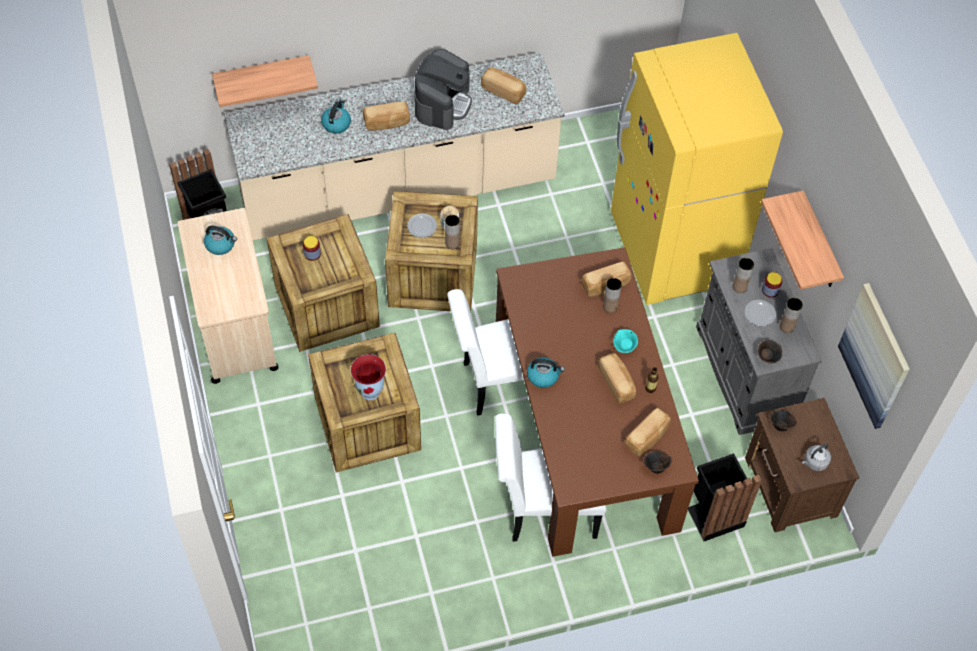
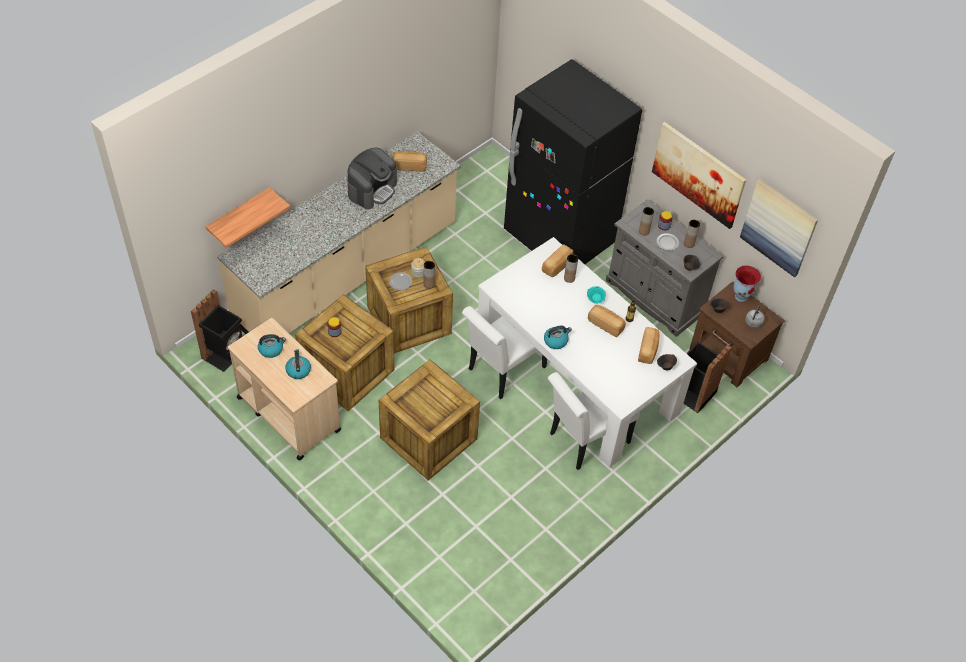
camera: 30 degrees left, 5 degrees down
kettle [321,99,351,134] -> kettle moved to [285,349,311,379]
vase [351,354,386,400] -> vase moved to [733,265,761,302]
bread [363,101,410,131] -> none
coffee machine [414,49,472,130] -> coffee machine turned 45 degrees clockwise [347,148,397,209]
brown dining table [496,247,699,557] -> white dining table [478,237,697,468]
yellow fridge [611,33,783,305] -> black fridge [504,59,642,264]
shelf [761,190,844,290] -> picture [652,122,746,229]

